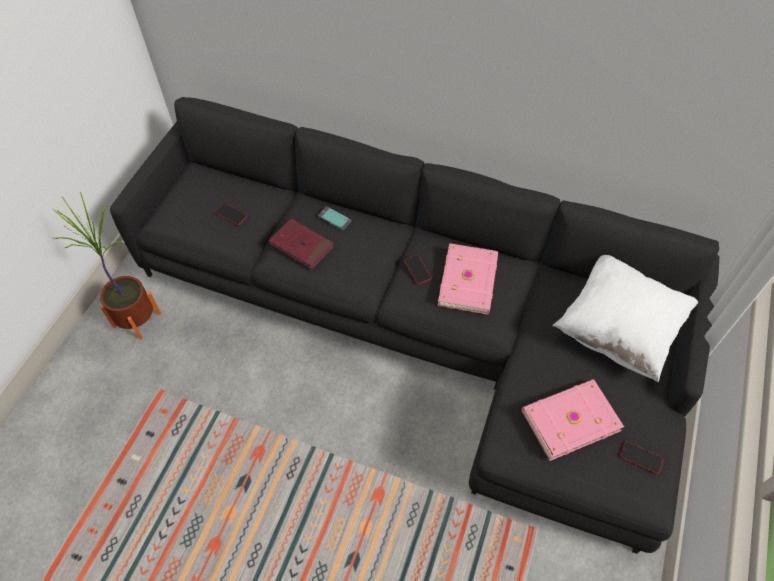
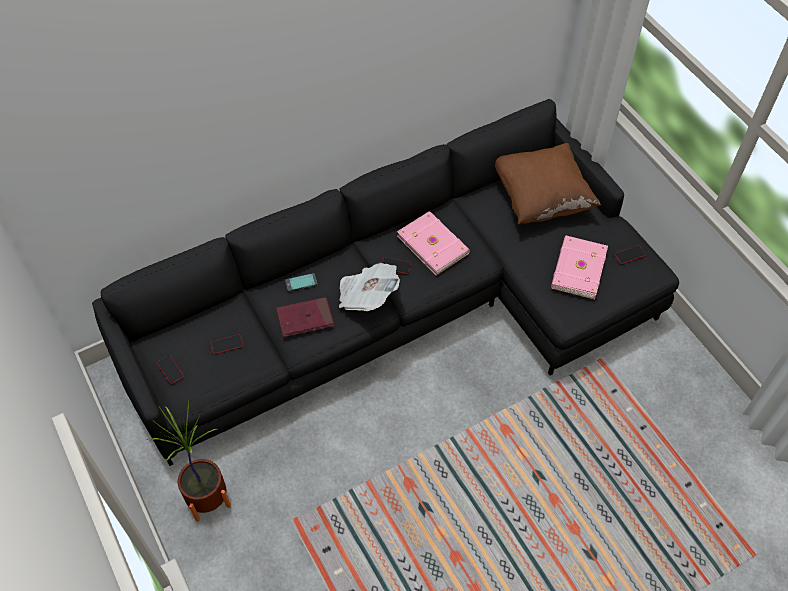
camera: 50 degrees left, 0 degrees up
white pillow [552,255,698,382] -> brown pillow [495,143,601,224]
none -> phone [157,355,184,384]
none -> newspaper [339,263,400,311]

